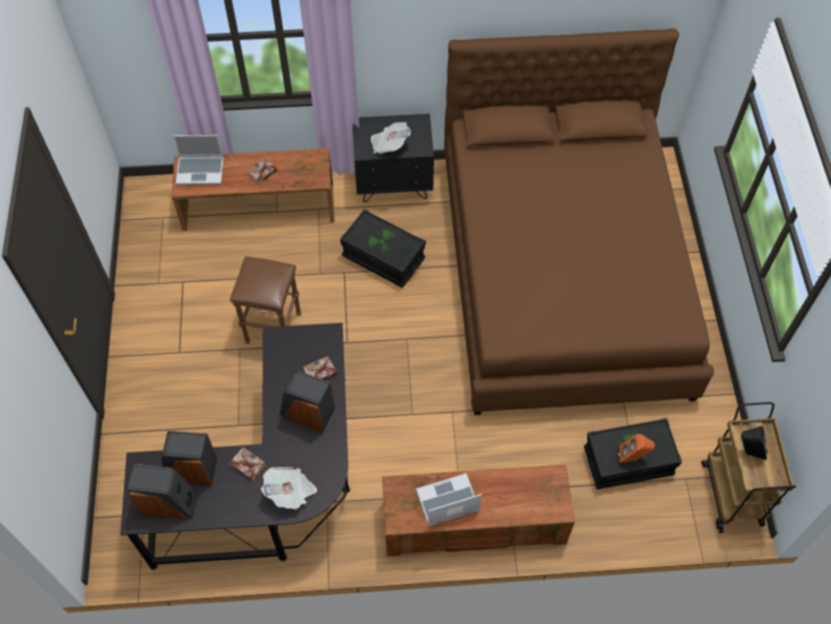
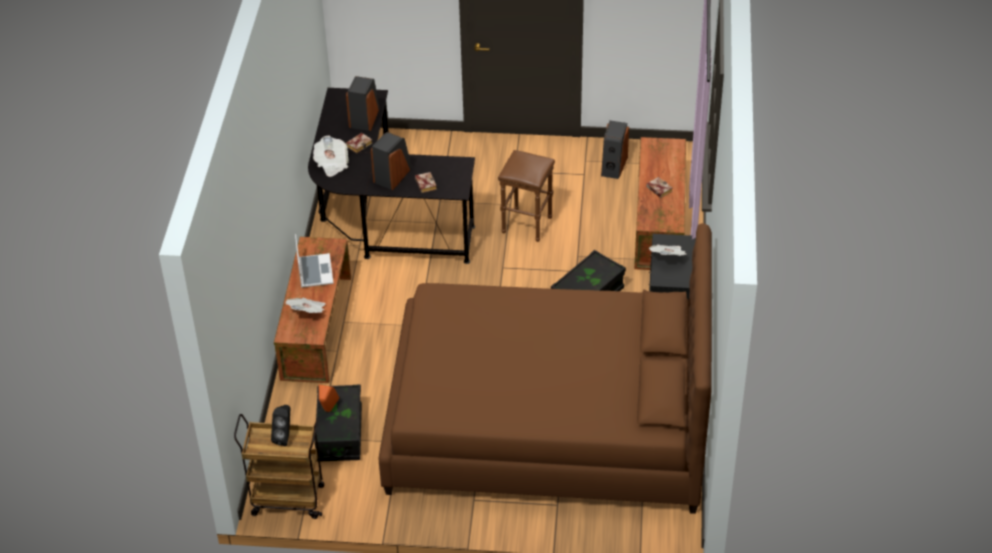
camera: 100 degrees right, 15 degrees down
speaker [127,463,198,519] -> speaker moved to [601,120,629,179]
laptop [173,135,224,185] -> none
none -> newspaper [286,298,326,313]

